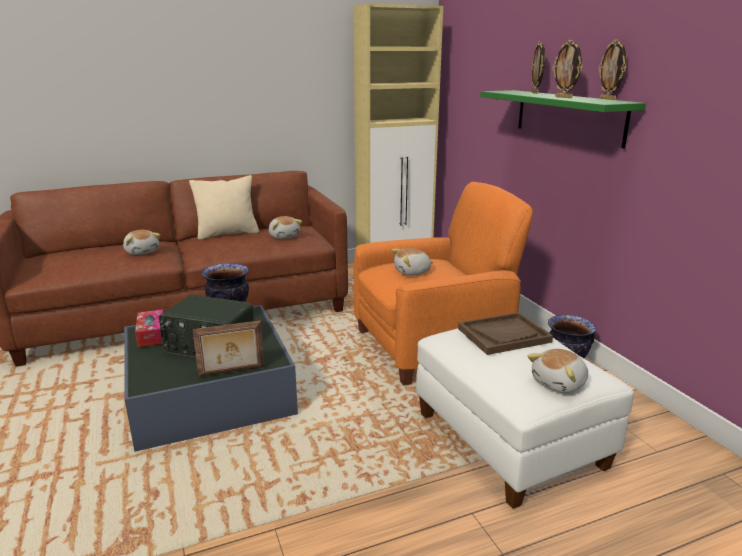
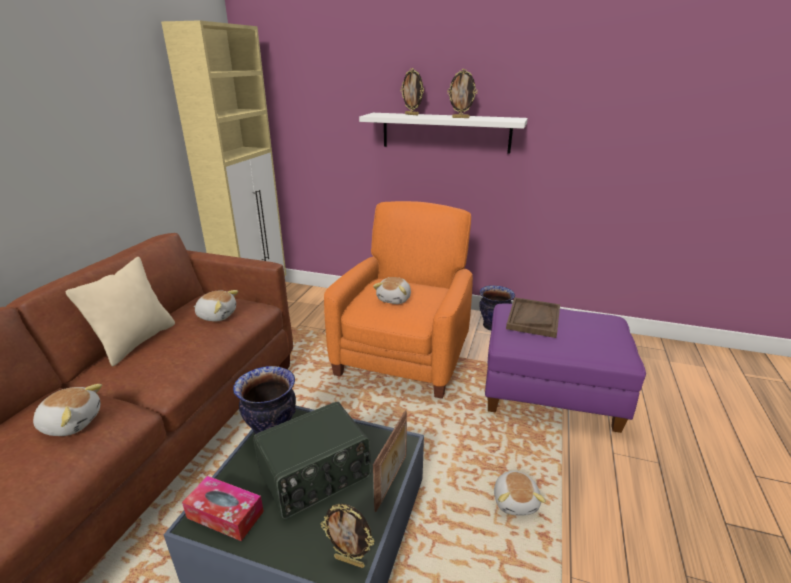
camera: 50 degrees left, 5 degrees up
white ottoman [416,328,634,509] -> purple ottoman [485,304,646,433]
green shelf [480,90,646,148] -> white shelf [359,113,528,154]
plush toy [527,349,588,393] -> plush toy moved to [494,471,546,516]
picture frame [599,39,627,100] -> picture frame moved to [321,503,374,568]

